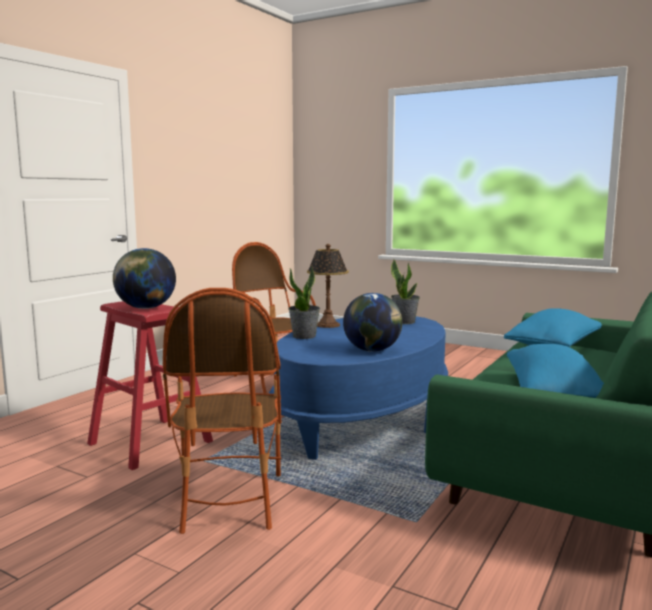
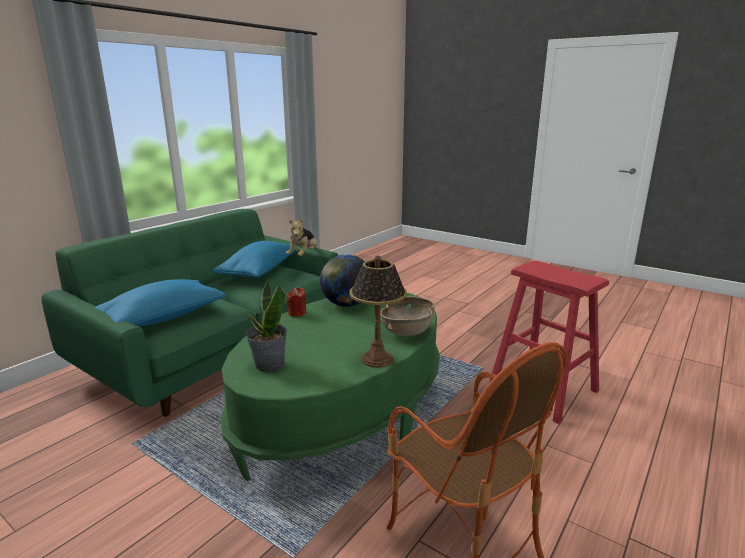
camera: 175 degrees left, 10 degrees up
globe [113,248,176,309] -> none
armchair [163,288,281,534] -> none
blue coffee table [269,316,448,460] -> green coffee table [220,293,440,481]
potted plant [288,266,320,339] -> brown bowl [380,297,435,336]
none -> plush toy [286,218,317,256]
none -> red candle [287,287,307,317]

